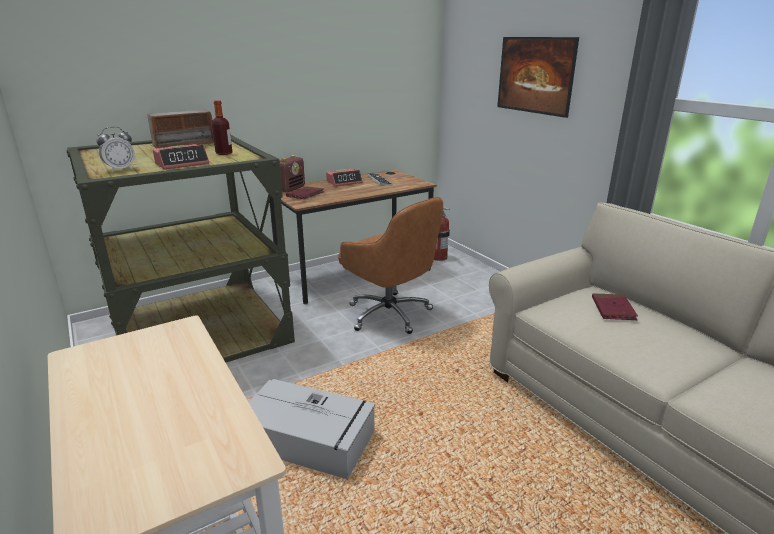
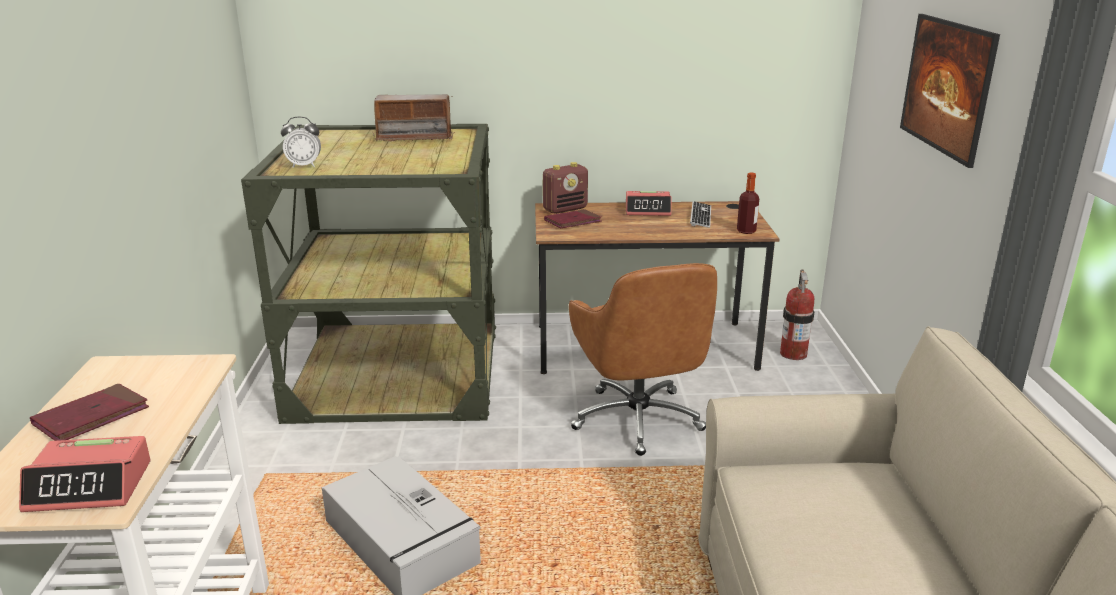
camera: 30 degrees right, 0 degrees up
alarm clock [153,144,209,169] -> alarm clock moved to [19,436,151,512]
bottle [212,100,232,155] -> bottle moved to [737,173,759,234]
red book [592,293,638,320] -> red book moved to [30,384,149,441]

